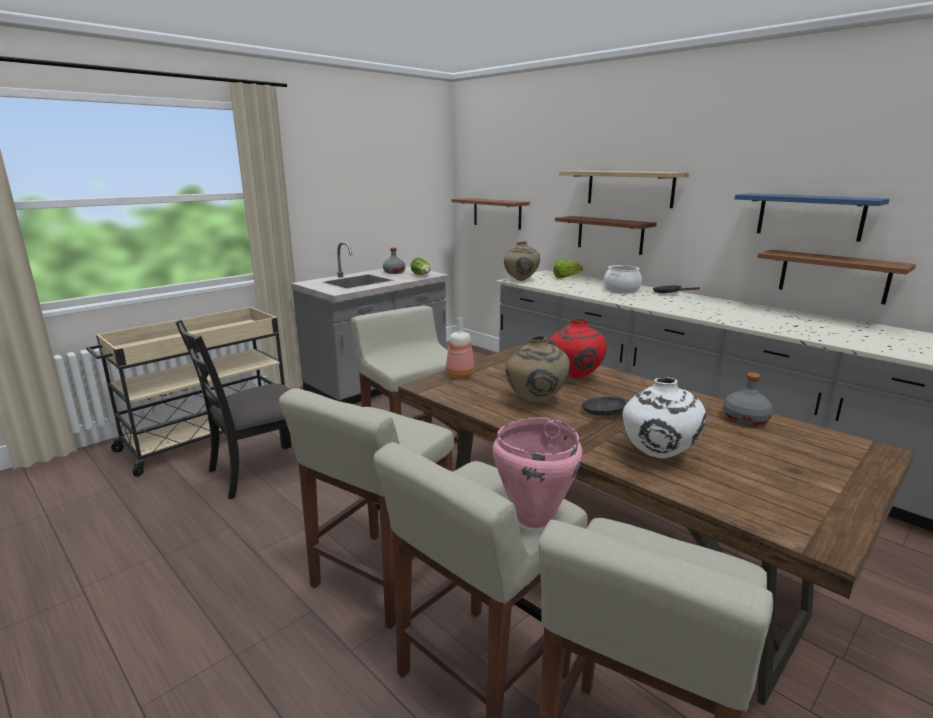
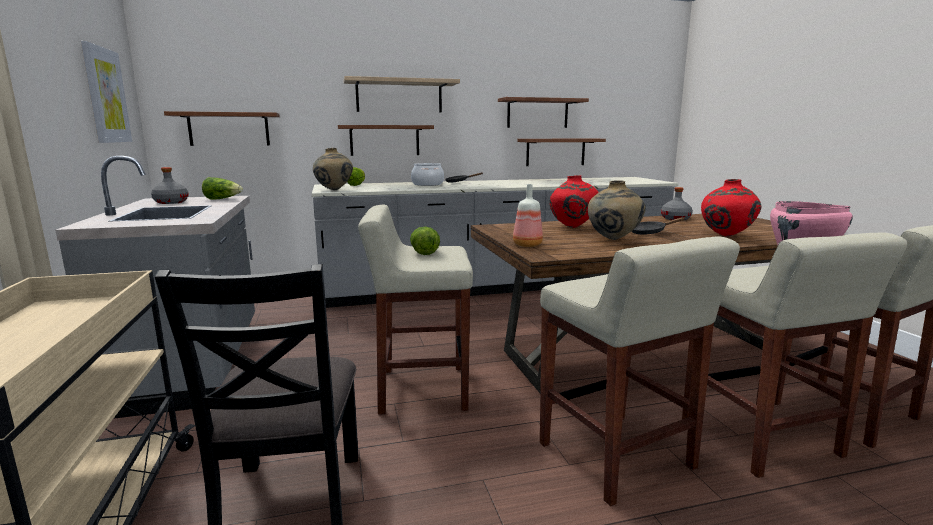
camera: 60 degrees left, 5 degrees down
white vase [622,377,706,459] -> red vase [701,179,761,237]
blue shelf [735,193,890,242] -> brown shelf [498,97,589,128]
none -> picture [81,41,132,143]
none -> lettuce [410,227,440,255]

